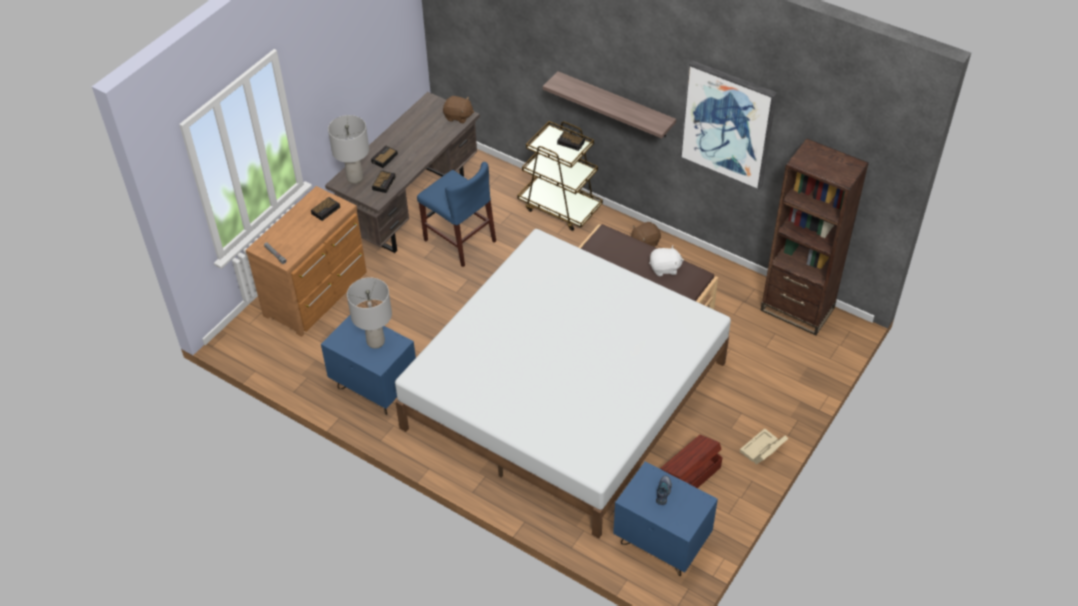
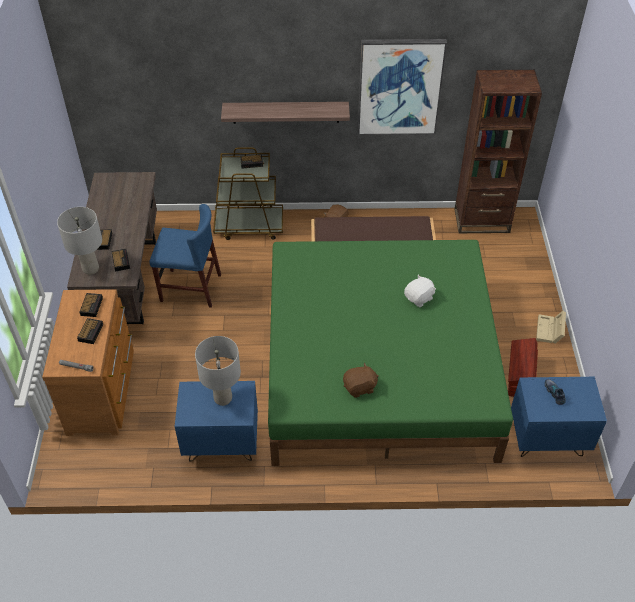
camera: 35 degrees left, 0 degrees up
white bed [395,229,731,538] -> green bed [268,240,513,466]
brown plush toy [443,96,474,123] -> brown plush toy moved to [343,362,379,398]
white plush toy [649,246,684,276] -> white plush toy moved to [404,274,436,307]
none -> alarm clock [77,318,103,344]

